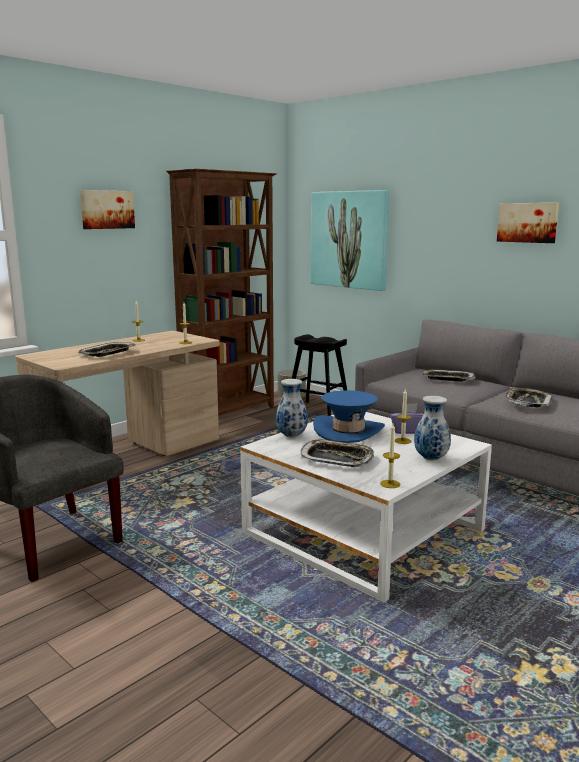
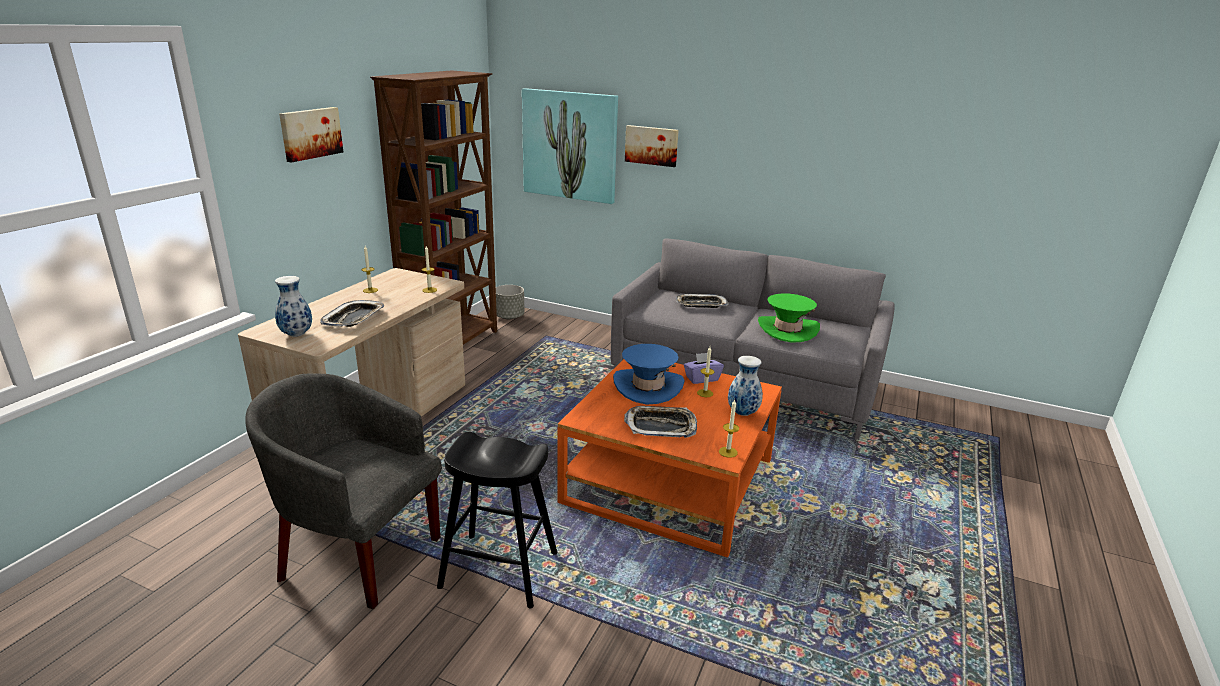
camera: 20 degrees left, 10 degrees up
white coffee table [240,412,492,603] -> orange coffee table [557,359,782,558]
vase [276,379,308,437] -> vase moved to [275,276,312,337]
black stool [292,334,347,416] -> black stool moved to [437,432,557,608]
picture [497,203,559,243] -> picture moved to [625,125,679,167]
tray [505,387,553,407] -> green hat [758,293,820,343]

